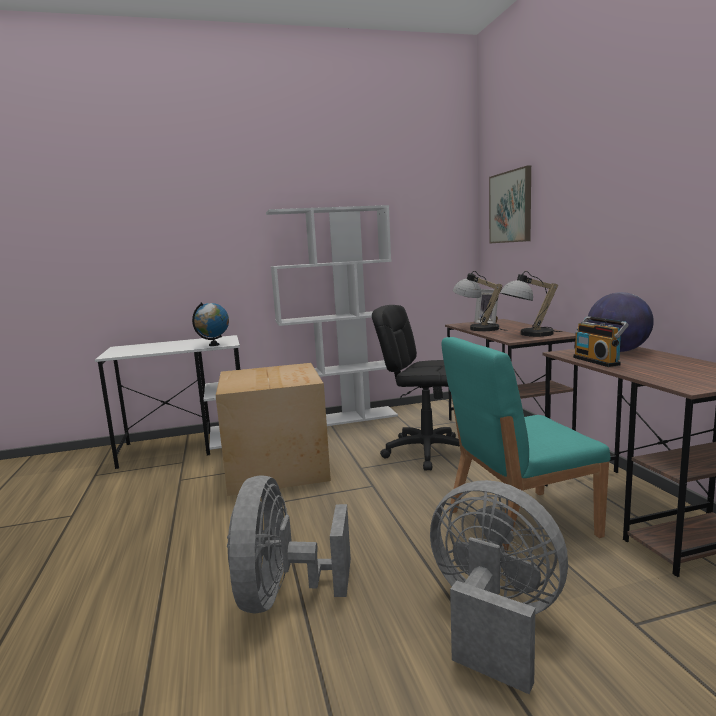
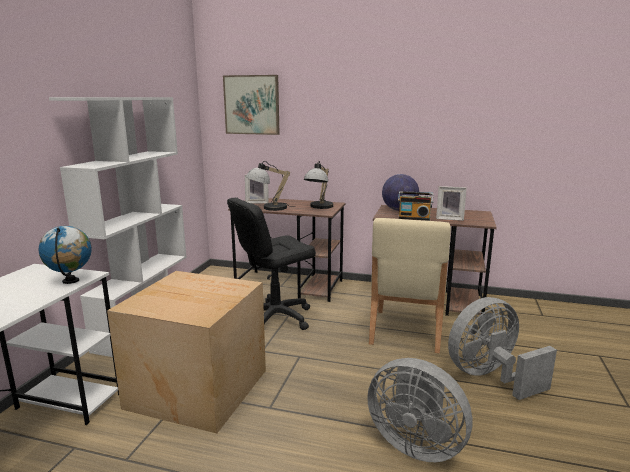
camera: 60 degrees left, 5 degrees up
turquoise chair [442,337,611,551] -> beige chair [369,218,451,353]
none -> picture frame [436,186,467,221]

